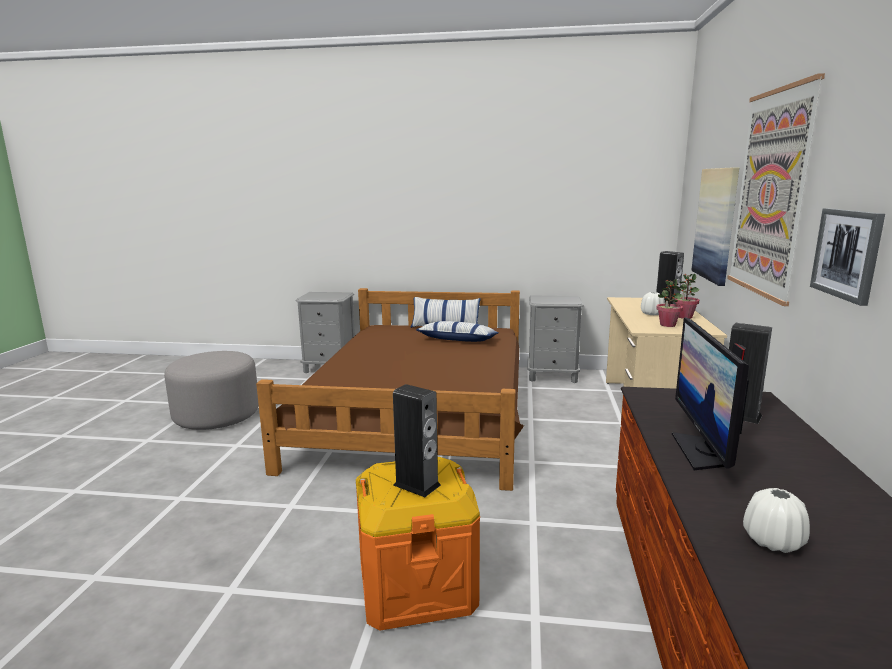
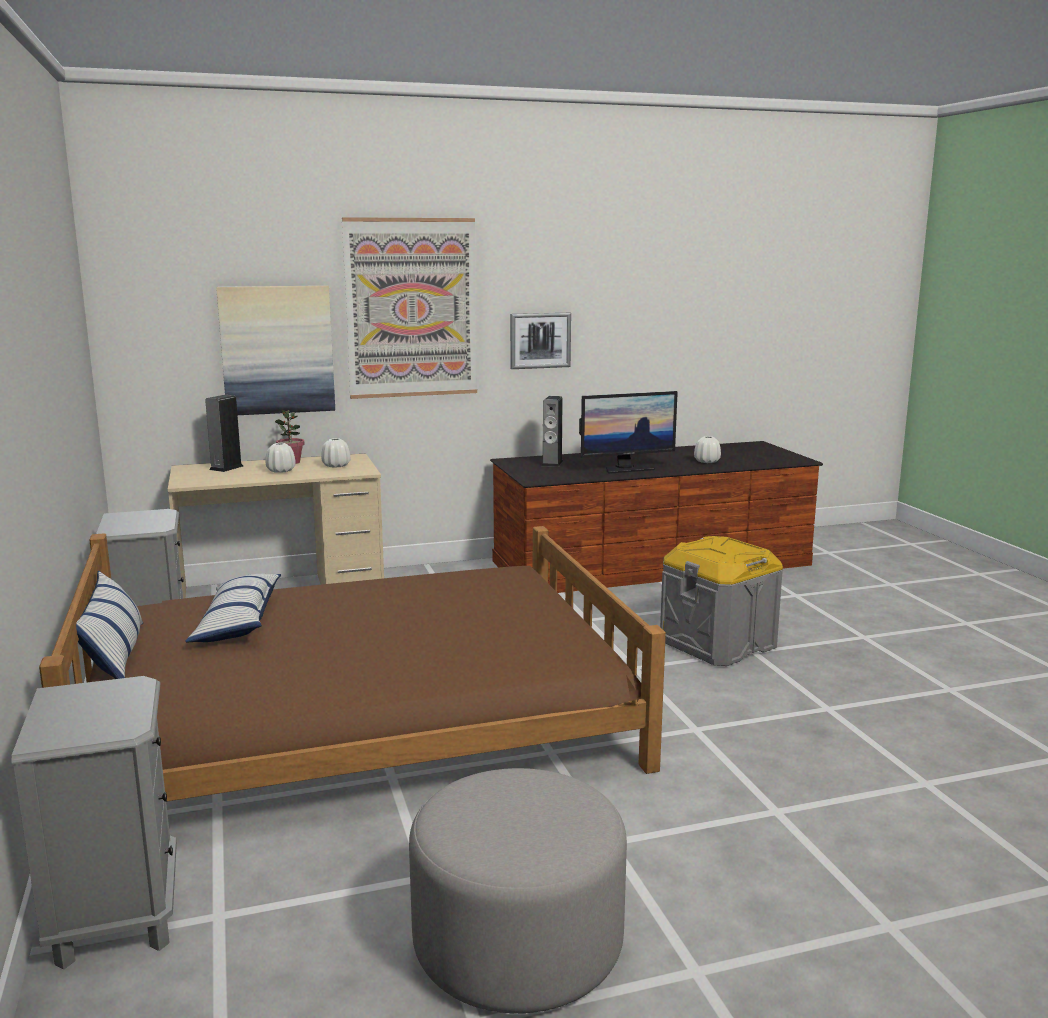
camera: 115 degrees left, 0 degrees up
orange storage box [356,457,480,631] -> grey storage box [660,536,783,666]
speaker [393,384,441,497] -> none
potted plant [656,279,683,327] -> white vase [321,438,350,468]

